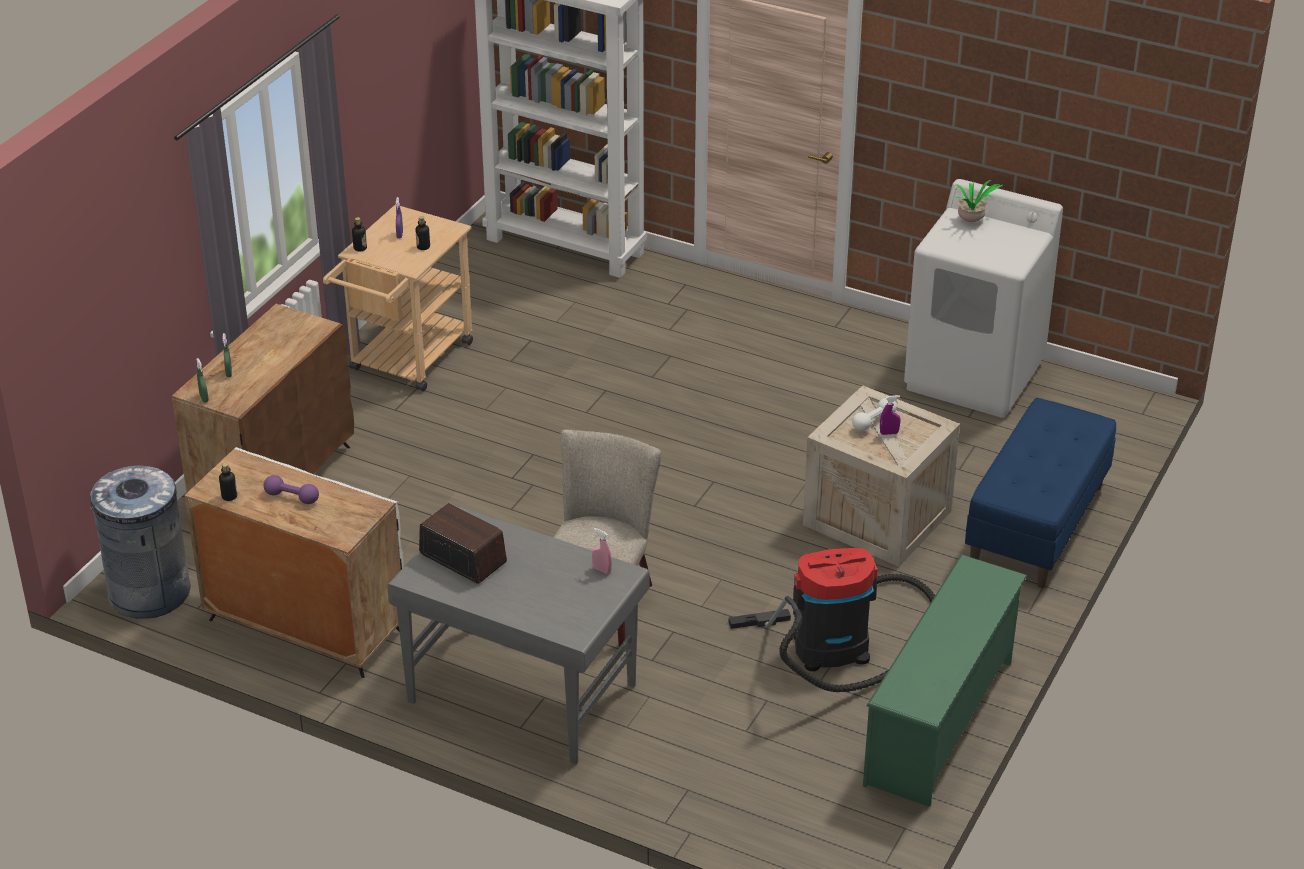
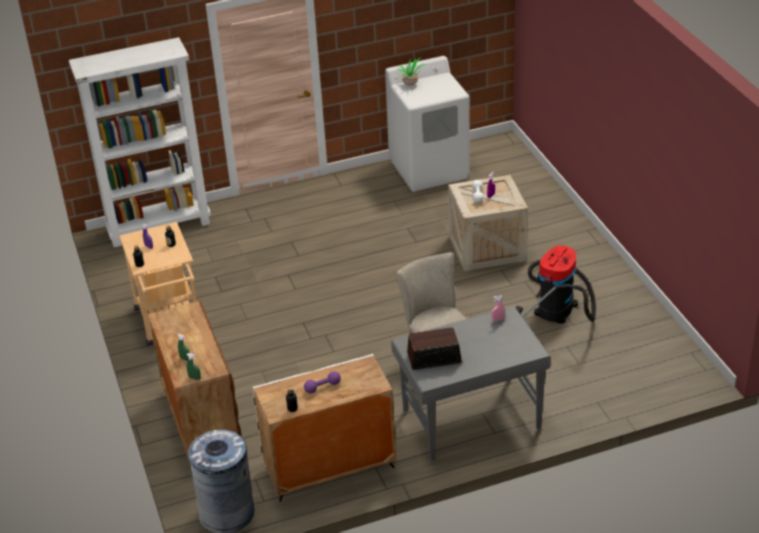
camera: 45 degrees left, 0 degrees up
green shoe rack [863,555,1027,807] -> none
blue bench [965,398,1116,588] -> none

